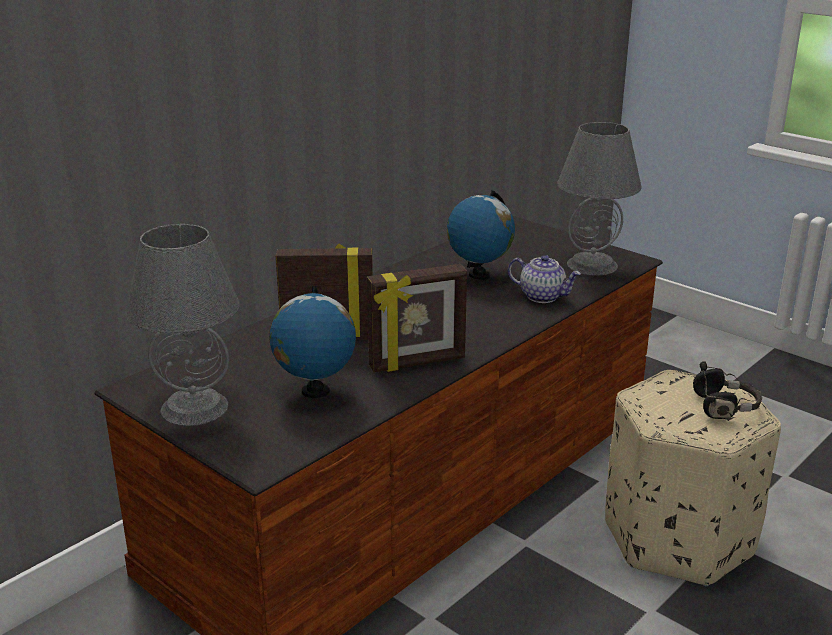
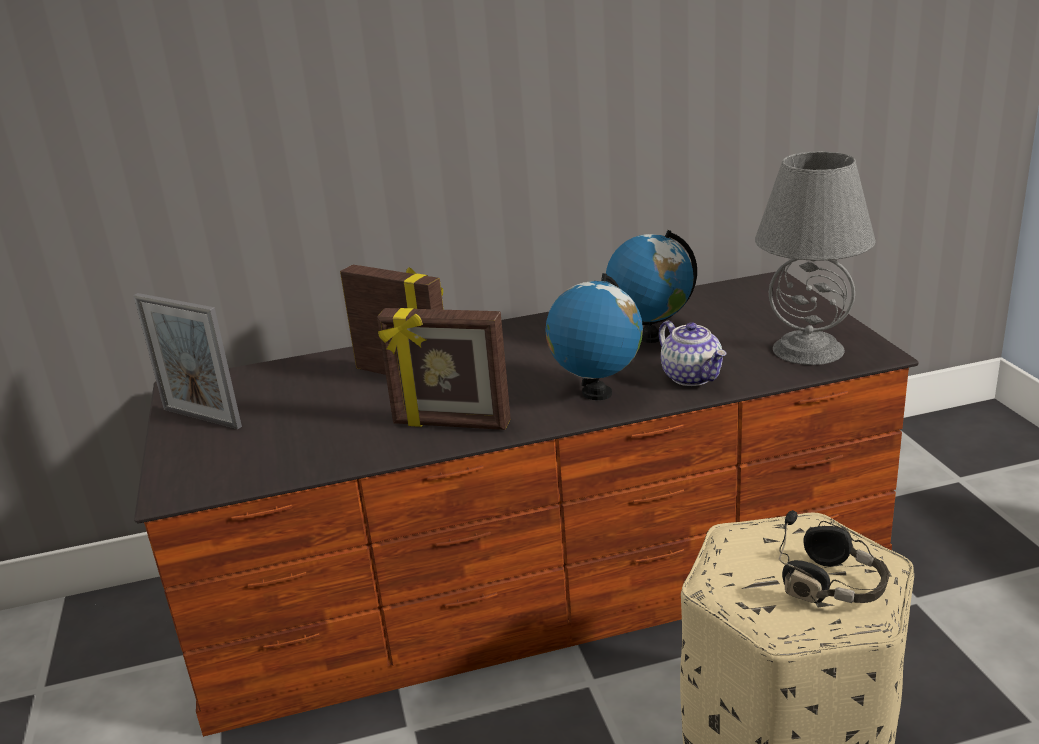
camera: 35 degrees right, 0 degrees up
grey table lamp [125,224,239,426] -> picture frame [133,293,242,429]
globe [269,286,356,398] -> globe moved to [545,273,643,400]

